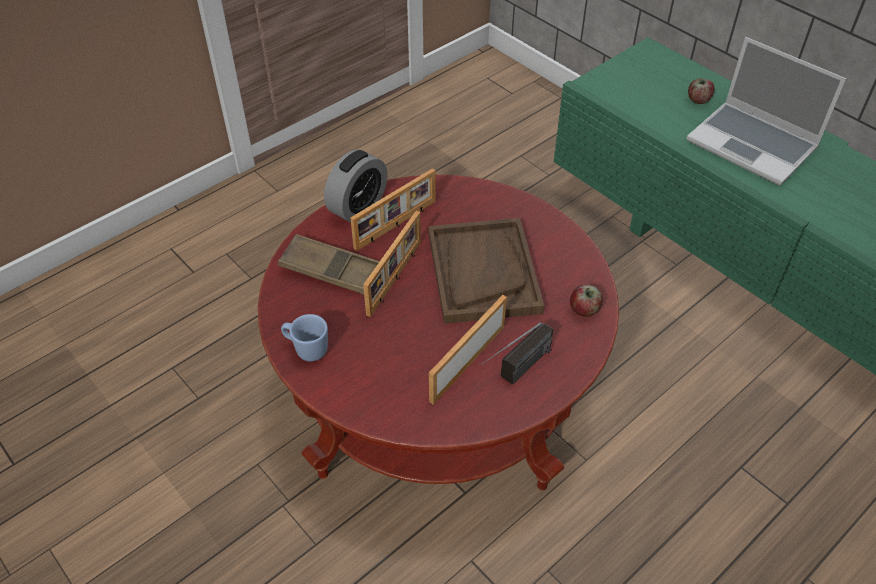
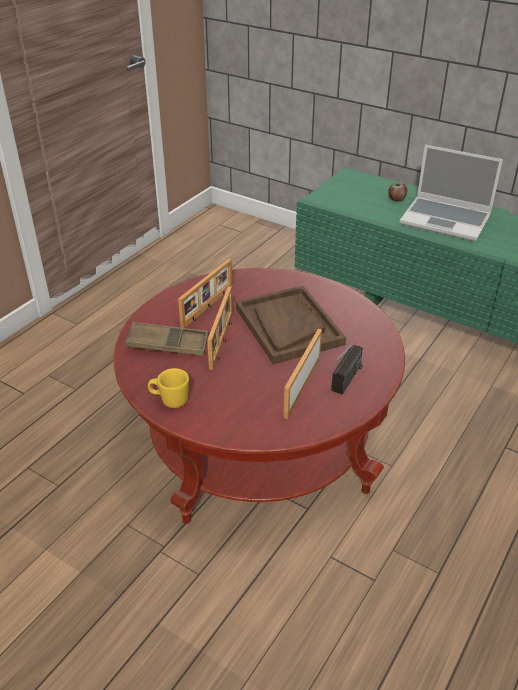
camera: 15 degrees left, 10 degrees down
blue mug [281,314,328,361] -> yellow mug [148,368,189,408]
alarm clock [324,149,388,223] -> none
apple [570,285,603,317] -> none

